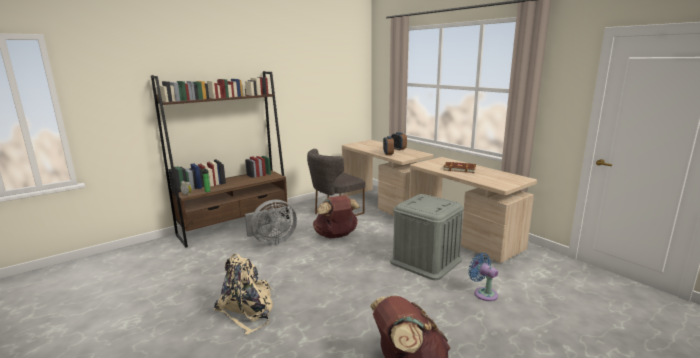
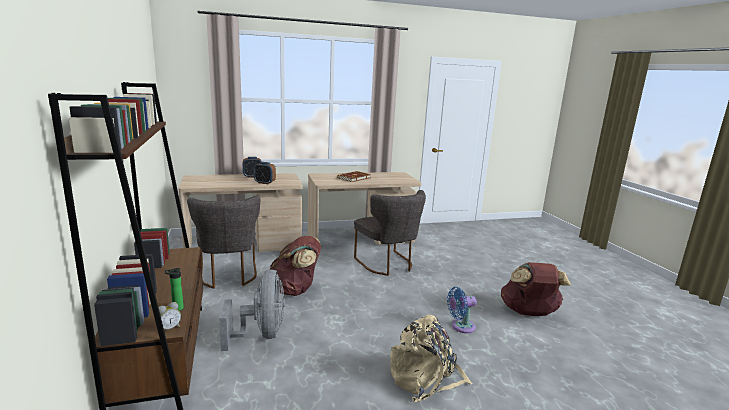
camera: 70 degrees left, 0 degrees up
grey storage box [390,194,464,280] -> grey chair [354,190,426,276]
blue fan [468,253,498,301] -> blue fan moved to [447,287,477,333]

